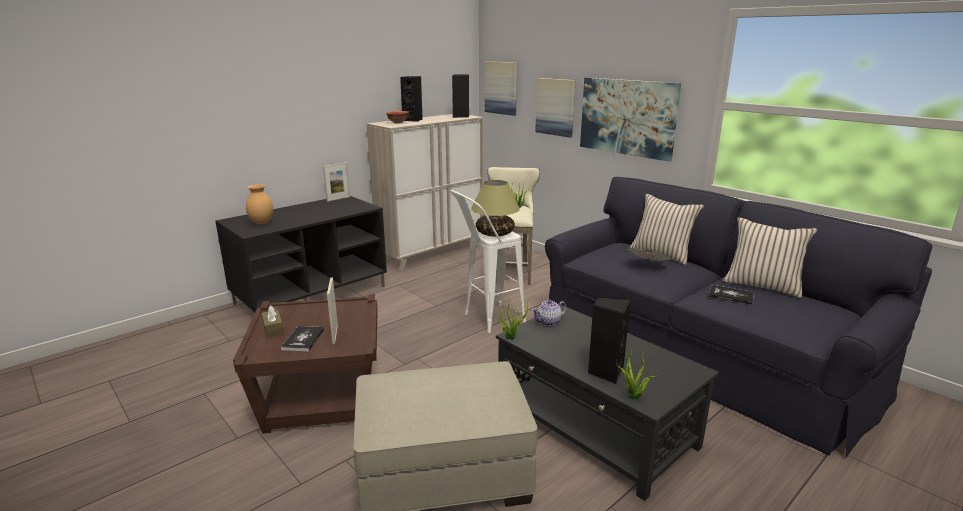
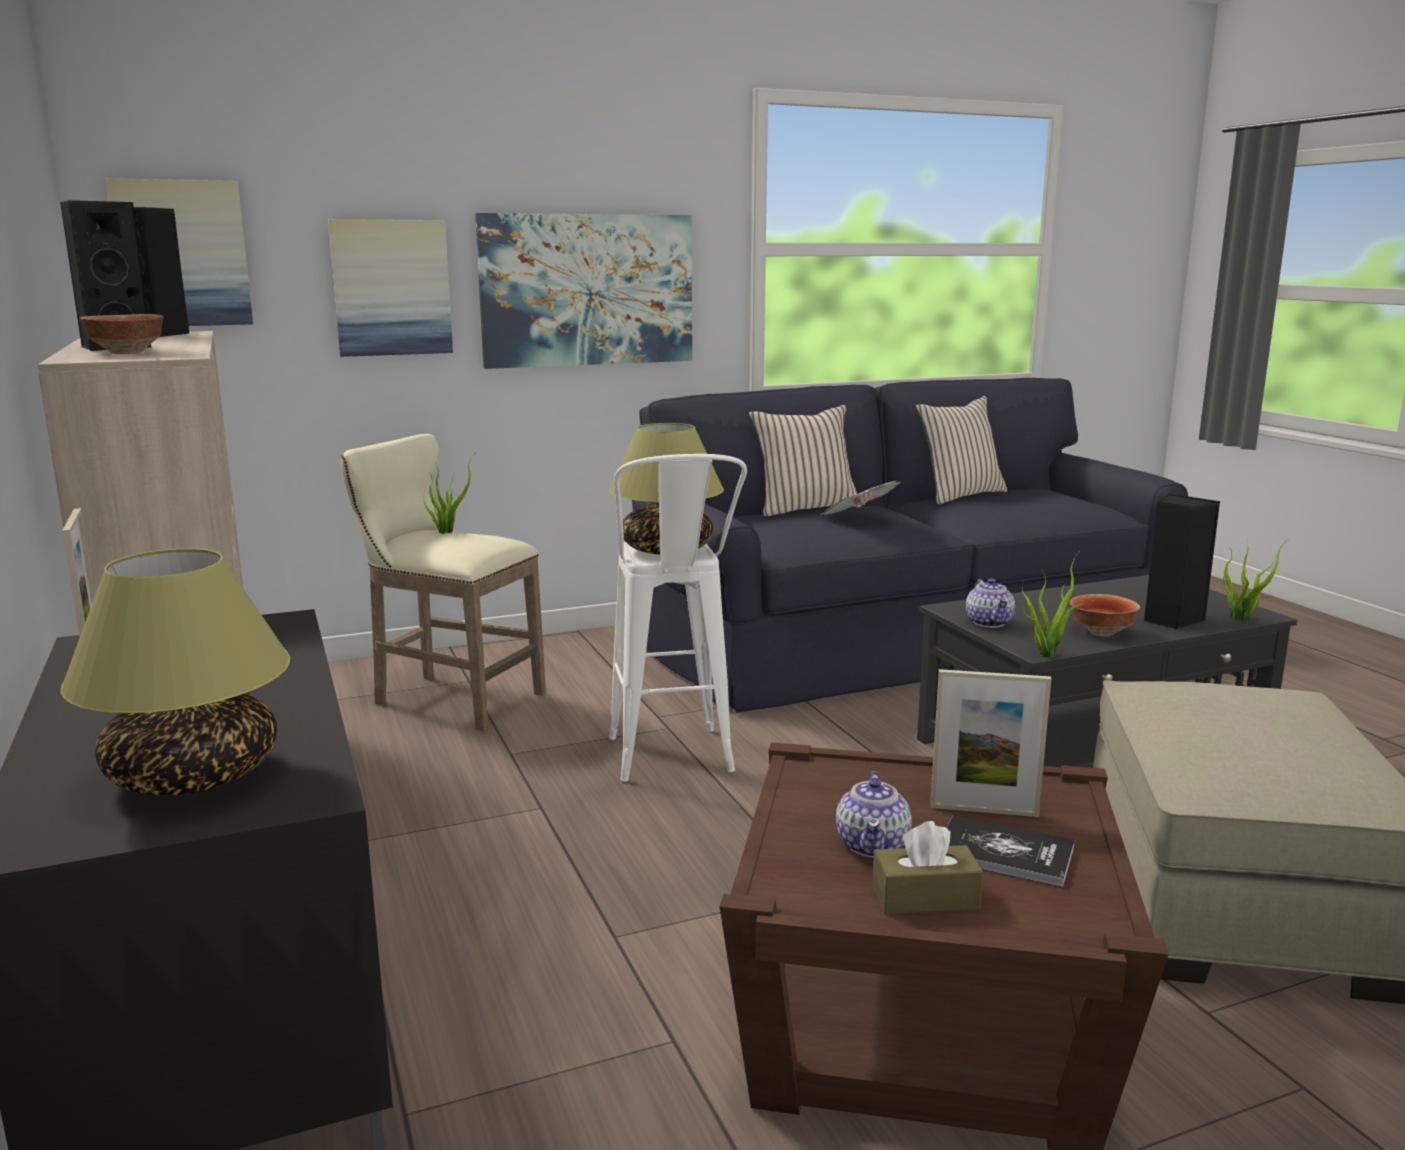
camera: 70 degrees left, 5 degrees down
brown vase [246,184,273,225] -> table lamp [61,548,290,796]
book [708,285,754,305] -> none
none -> teapot [836,771,912,858]
none -> bowl [1070,594,1140,636]

